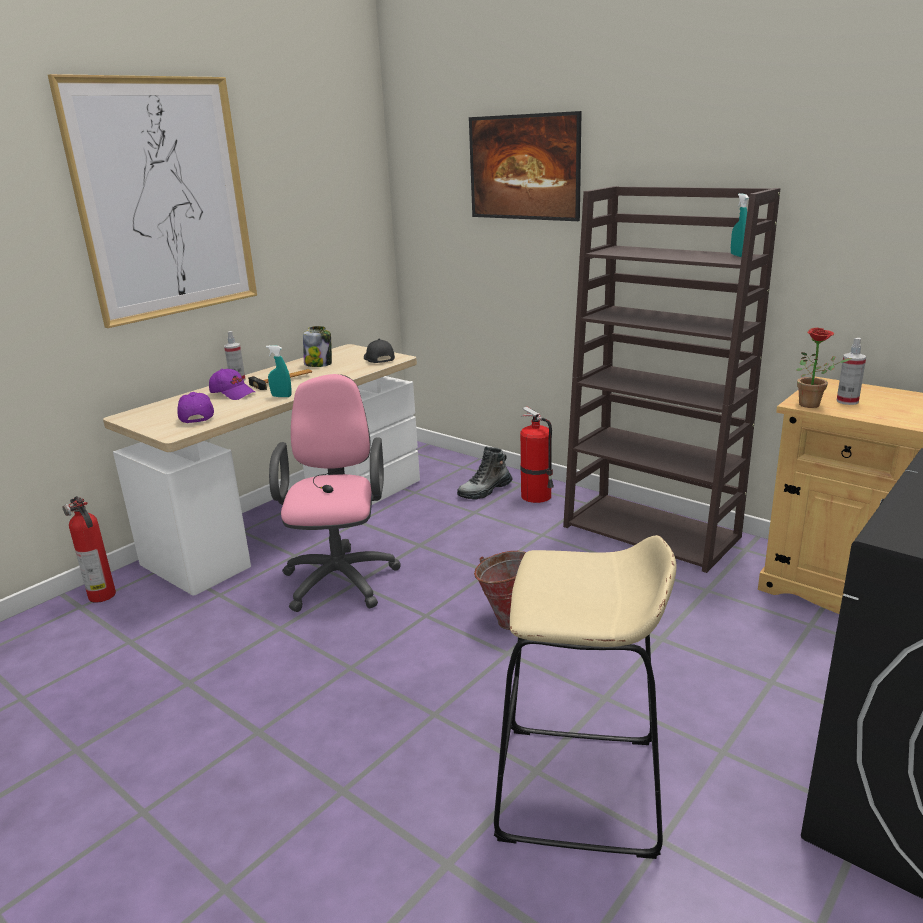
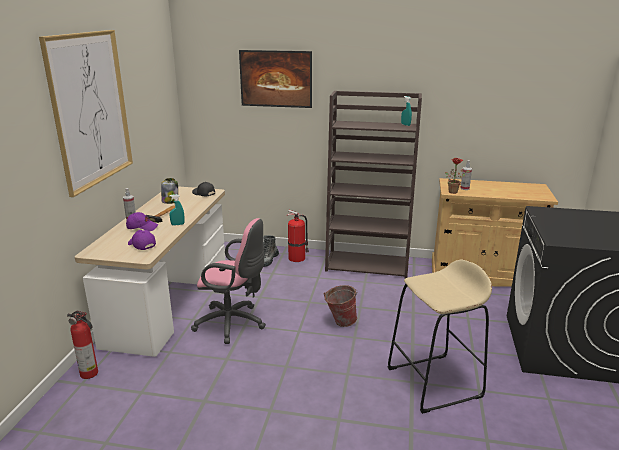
camera: 30 degrees left, 0 degrees up
pink office chair [269,374,401,612] -> pink office chair turned 135 degrees clockwise [191,218,266,344]

